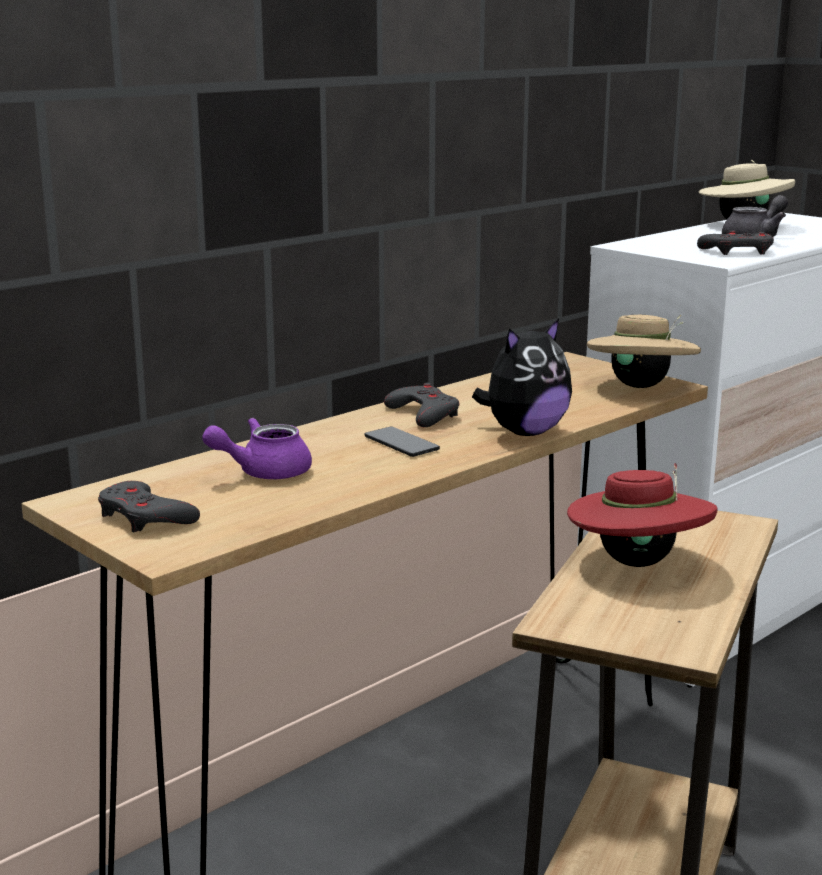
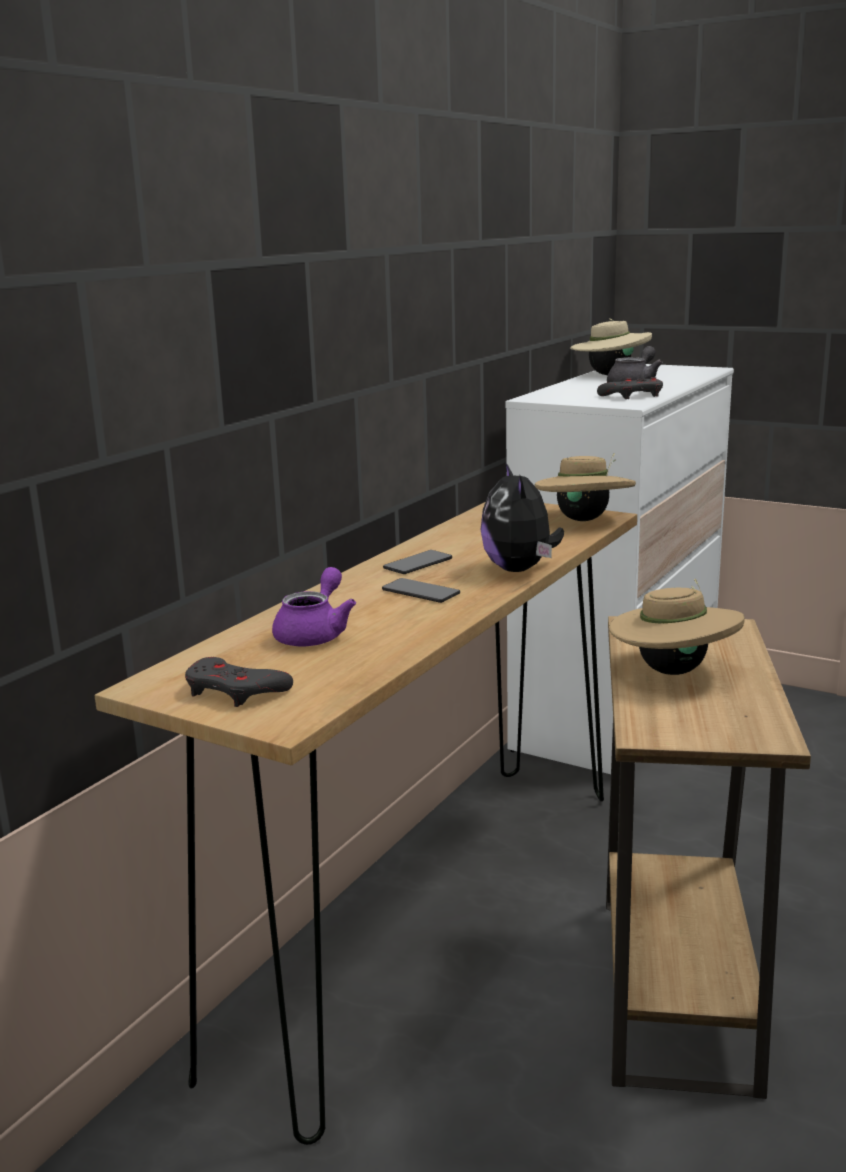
camera: 15 degrees left, 0 degrees up
purple teapot [202,418,312,479] -> purple teapot turned 150 degrees clockwise [272,567,356,646]
grey game controller [384,383,460,427] -> phone [383,550,452,574]
plush toy [472,318,572,436] -> plush toy turned 135 degrees clockwise [481,462,564,572]
red hat [567,463,717,567] -> beige hat [609,579,745,675]

